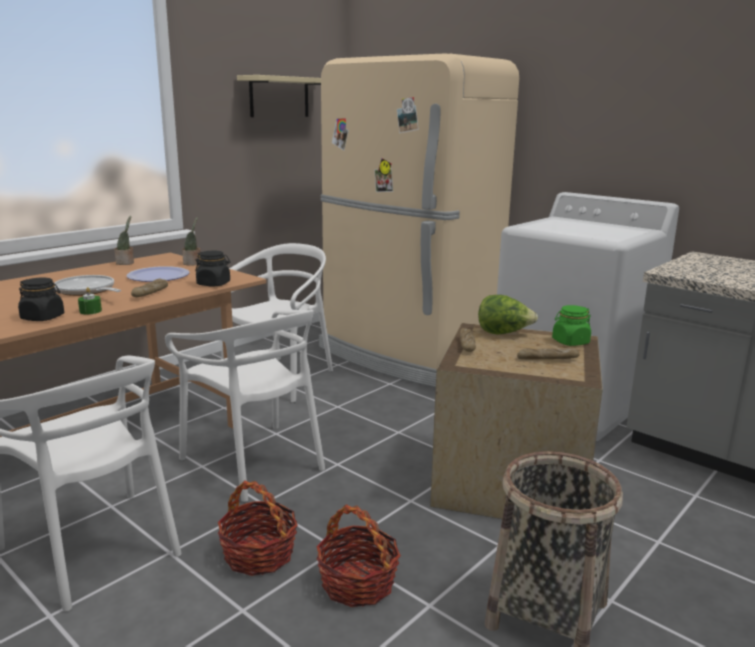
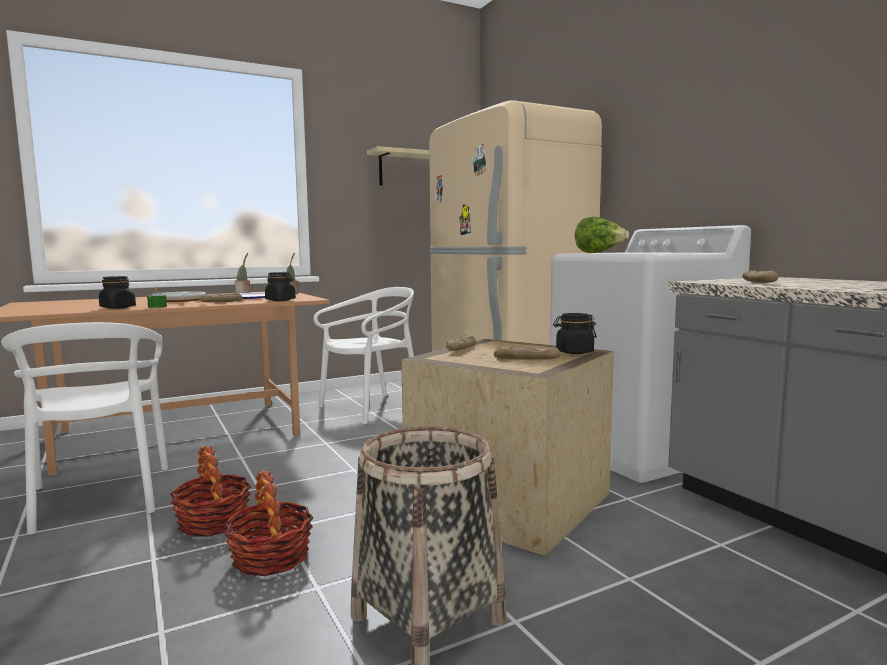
camera: 20 degrees right, 10 degrees down
white chair [165,310,325,502] -> none
lettuce [478,295,538,334] -> lettuce moved to [575,217,629,253]
green jar [552,305,591,346] -> black jar [553,313,597,354]
none -> bread [743,270,778,283]

